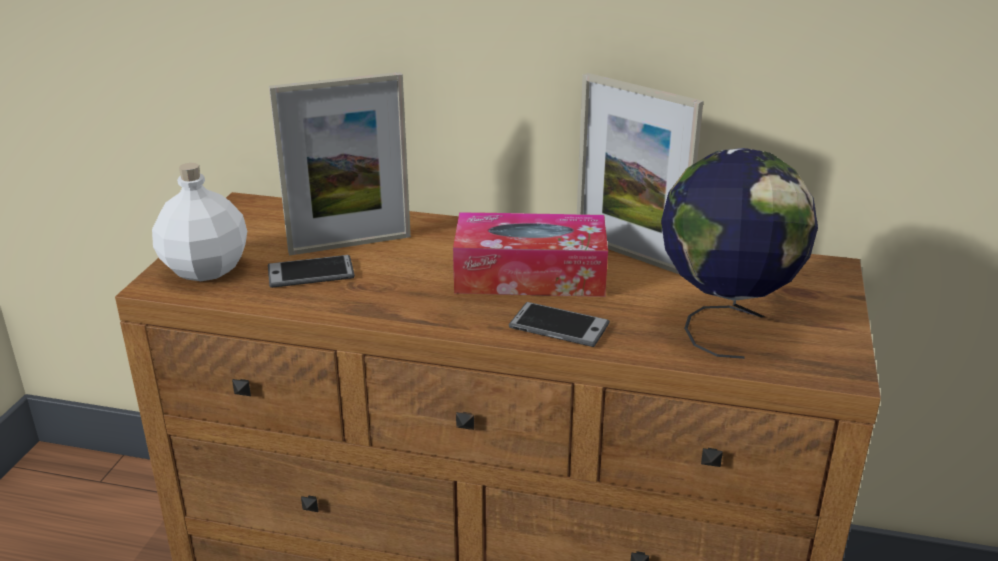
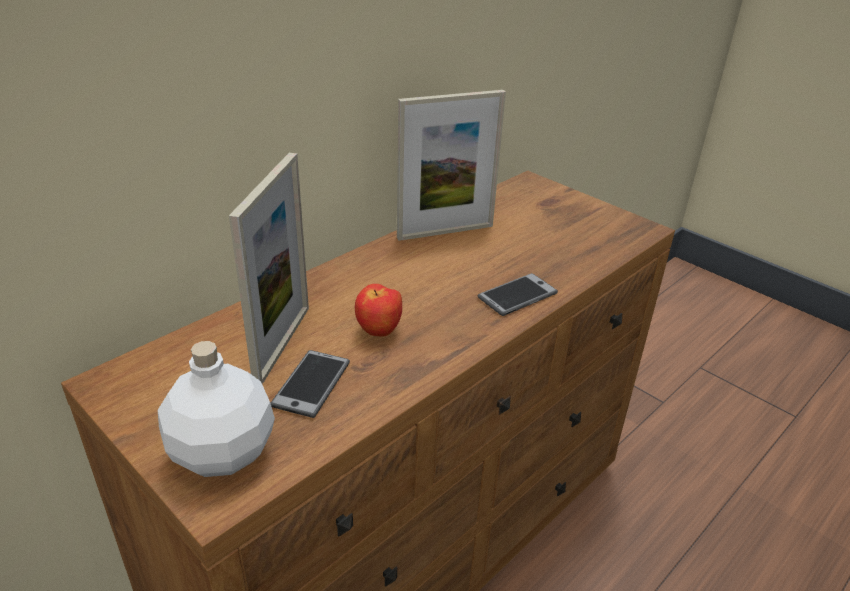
camera: 60 degrees left, 5 degrees up
tissue box [453,212,608,297] -> none
globe [661,148,818,359] -> none
none -> apple [355,284,402,336]

